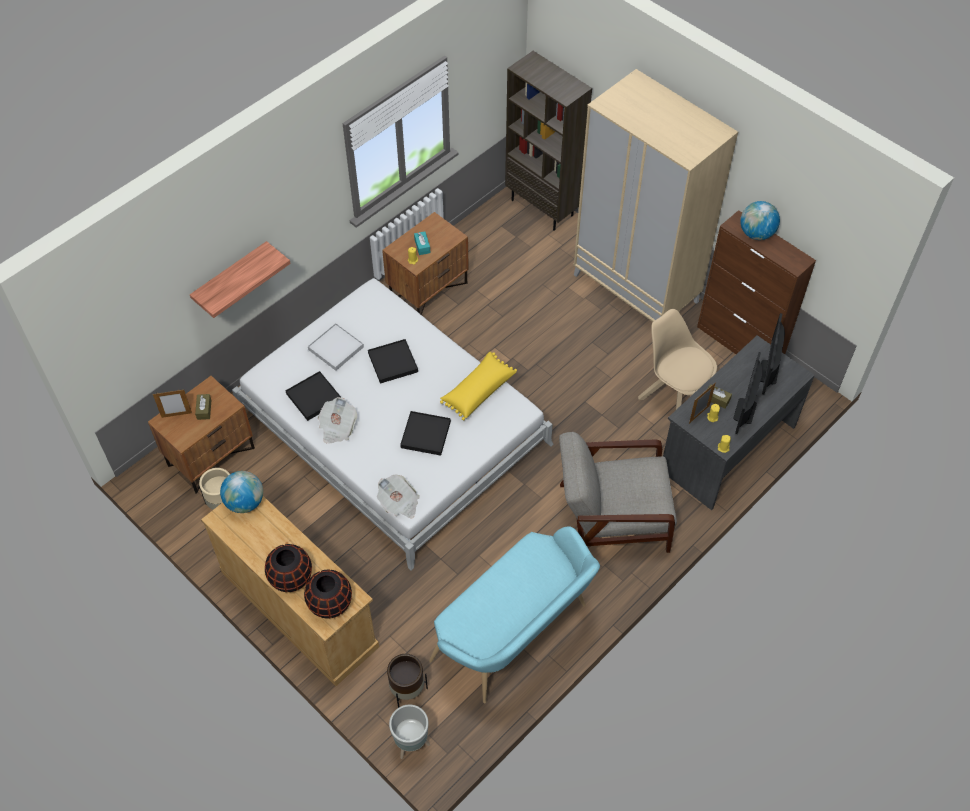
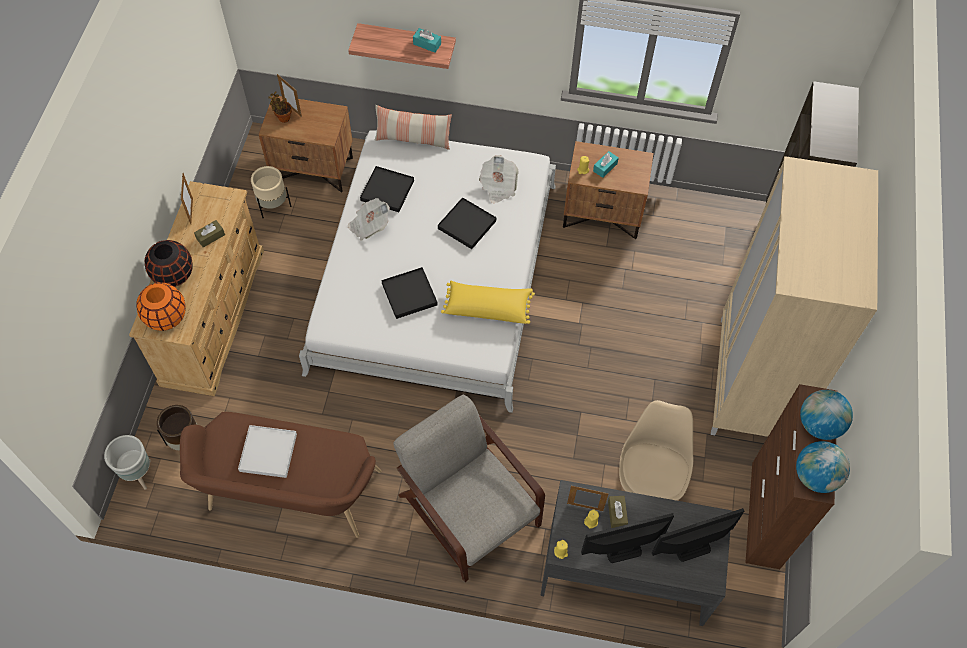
camera: 55 degrees right, 5 degrees up
brown tissue box [195,394,211,420] -> brown tissue box moved to [194,220,225,248]
globe [220,471,263,513] -> globe moved to [796,441,850,493]
black vase [304,570,352,619] -> orange vase [136,282,186,331]
white tray [308,323,364,371] -> white tray moved to [238,425,297,478]
newspaper [377,475,420,518] -> newspaper moved to [479,155,519,203]
turquoise bench [429,526,600,703] -> brown bench [180,412,381,538]
none -> picture frame [181,173,193,224]
none -> potted plant [268,91,292,123]
none -> pillow [374,105,452,150]
none -> turquoise tissue box [413,28,441,53]

